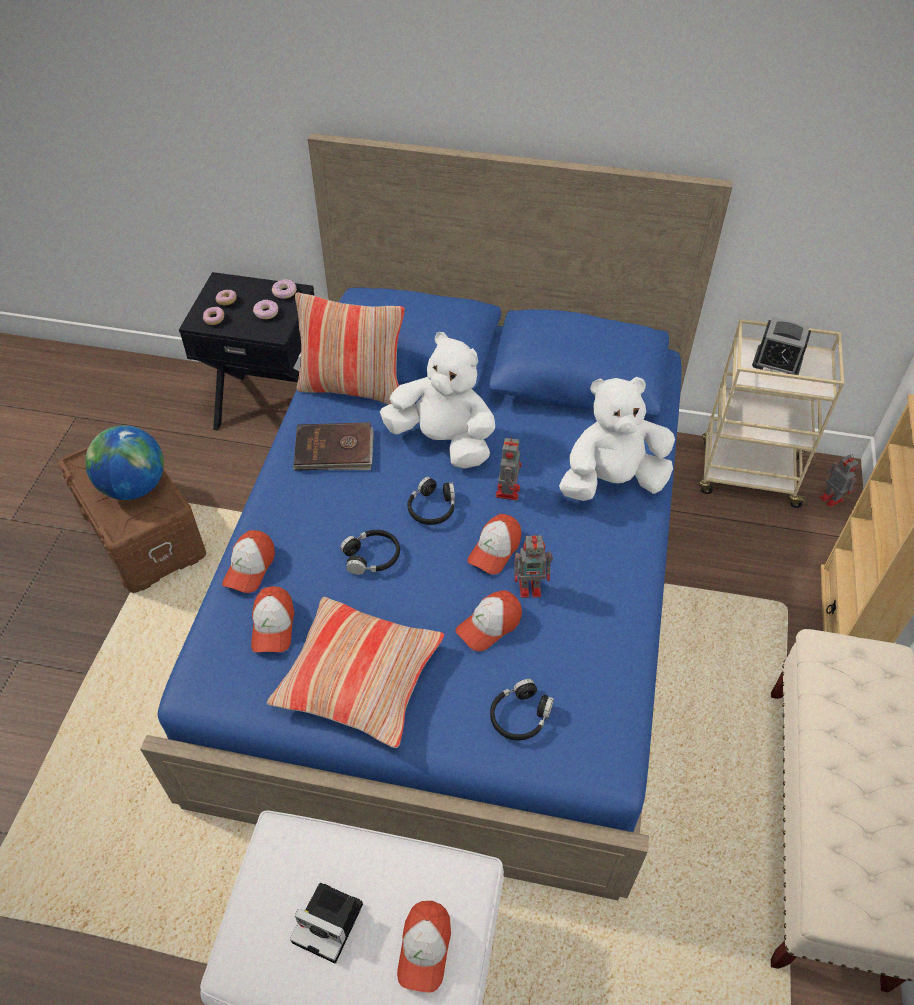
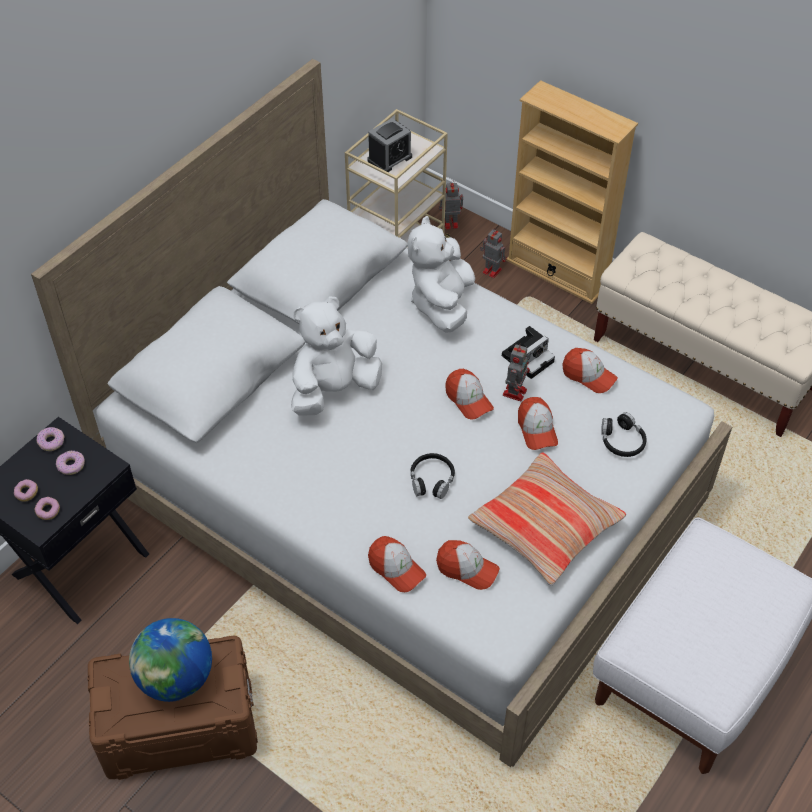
camera: 65 degrees left, 0 degrees up
blue bed [140,133,733,900] -> white bed [31,59,732,767]
camera [290,883,363,963] -> camera moved to [502,326,555,379]
brown book [293,422,374,471] -> none
pillow [295,293,405,404] -> none
cap [397,901,451,993] -> cap moved to [563,348,618,393]
black headphones [407,477,455,525] -> none
toy robot [495,436,522,501] -> toy robot moved to [480,228,507,278]

